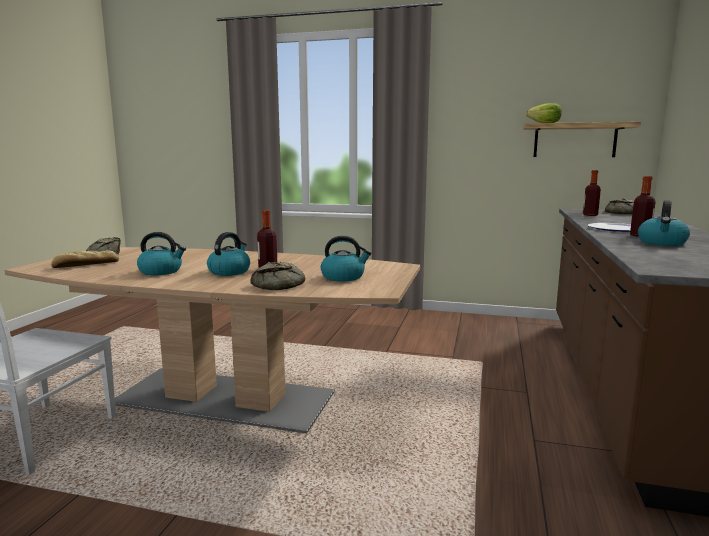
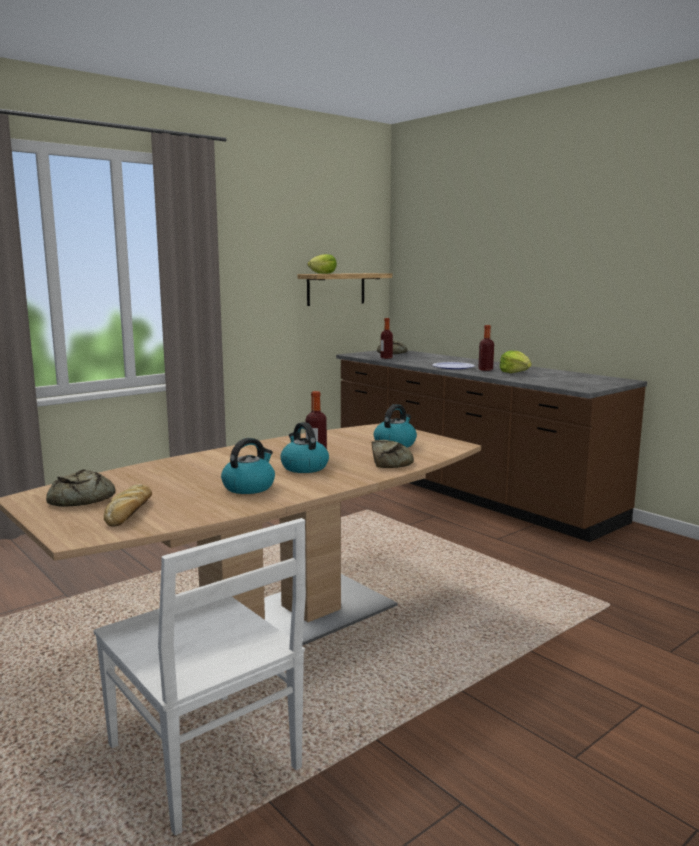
camera: 55 degrees left, 0 degrees up
kettle [638,200,690,246] -> lettuce [500,350,532,373]

